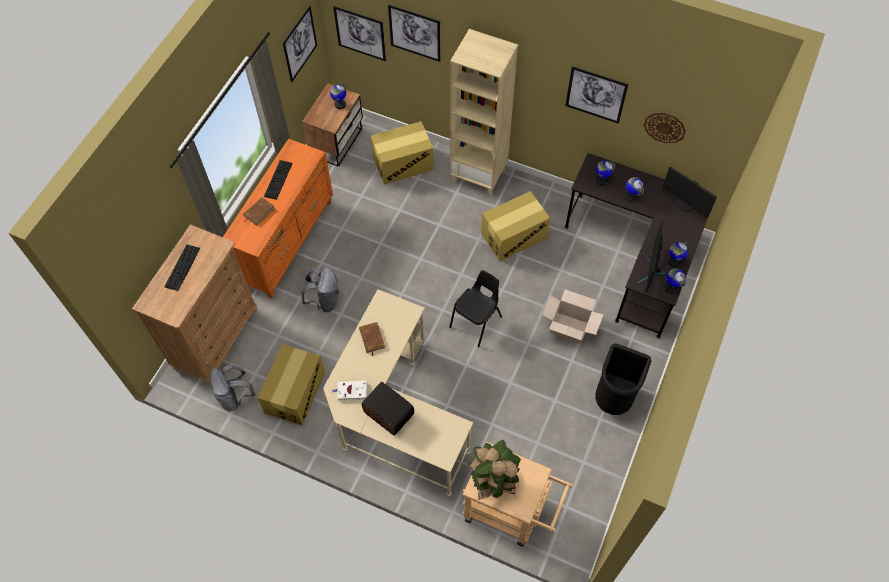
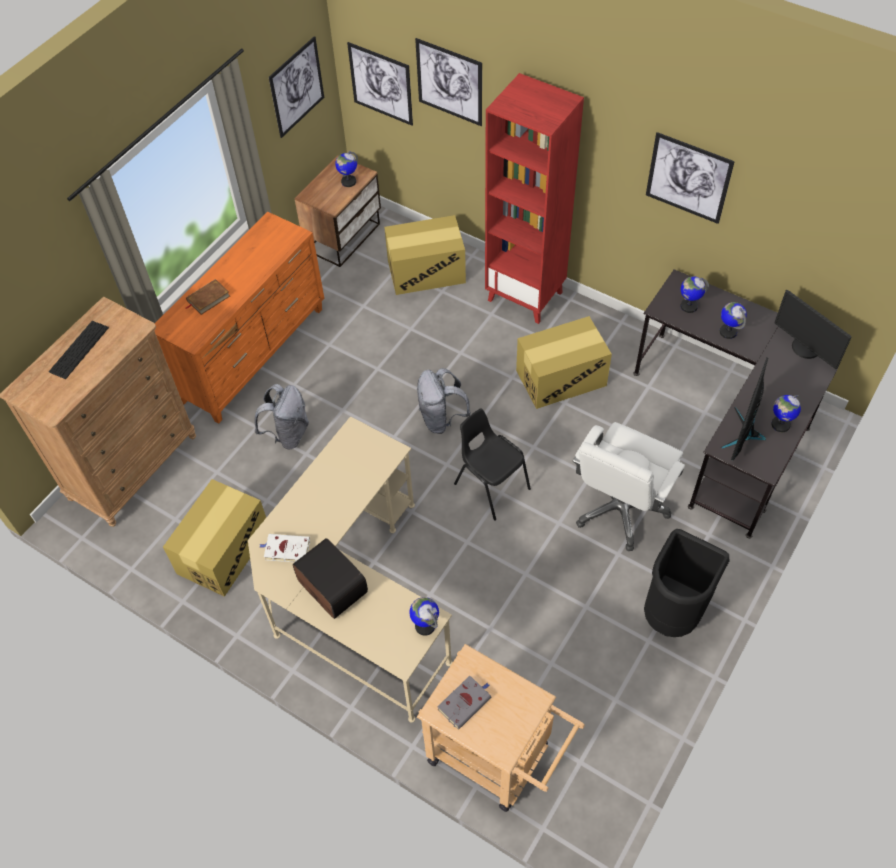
camera: 10 degrees right, 5 degrees down
grey backpack [209,365,255,411] -> grey backpack moved to [417,368,471,434]
keyboard [264,160,293,200] -> none
brown book [359,322,385,356] -> none
black chair [449,270,502,347] -> black chair turned 90 degrees counterclockwise [454,408,531,521]
beige bookcase [450,29,518,196] -> red bookcase [485,73,584,324]
potted plant [468,440,521,500] -> grey book [437,676,491,730]
cardboard box [542,289,604,344] -> white office chair [573,422,685,551]
wall clock [644,113,686,143] -> none
globe [665,269,686,294] -> globe moved to [409,597,439,636]

